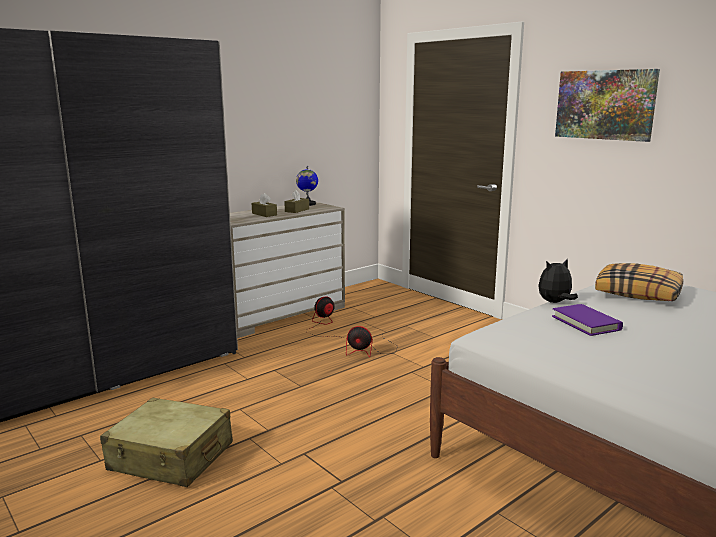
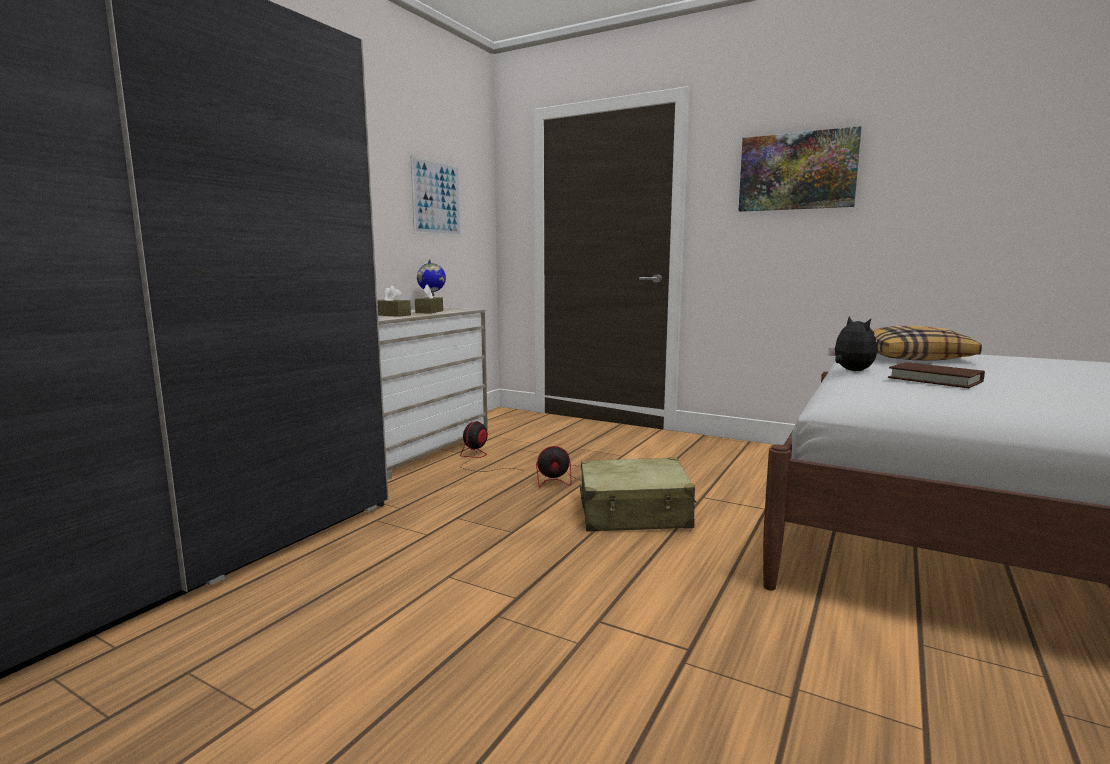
camera: 20 degrees left, 5 degrees down
beige suitcase [100,397,233,487] -> beige suitcase moved to [580,457,697,532]
plush toy [539,259,578,303] -> plush toy turned 120 degrees clockwise [828,316,878,371]
purple book [552,304,623,336] -> brown book [888,362,985,388]
none -> picture [410,155,461,237]

